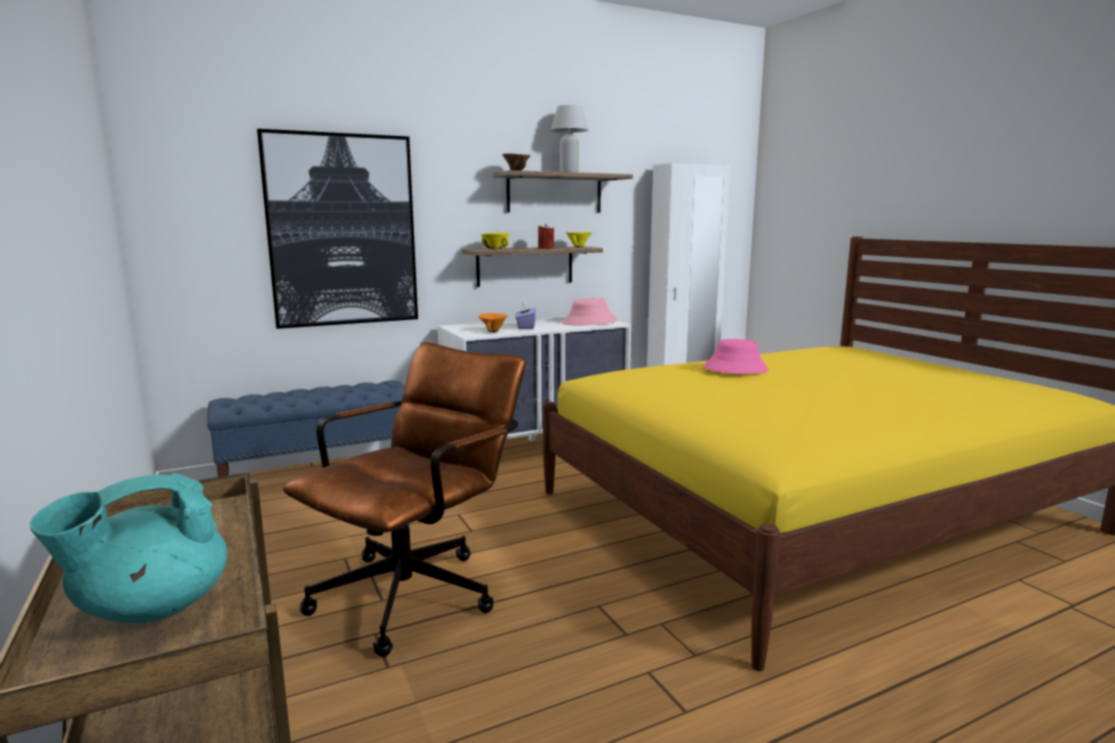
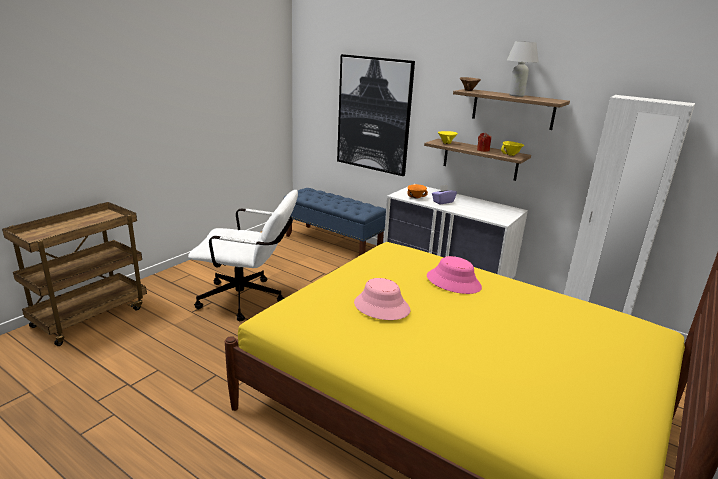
camera: 60 degrees right, 10 degrees up
turquoise teapot [30,473,227,623] -> none
brown office chair [283,343,526,657] -> white office chair [188,190,298,321]
pink hat [562,298,617,325] -> pink hat moved to [354,278,411,320]

